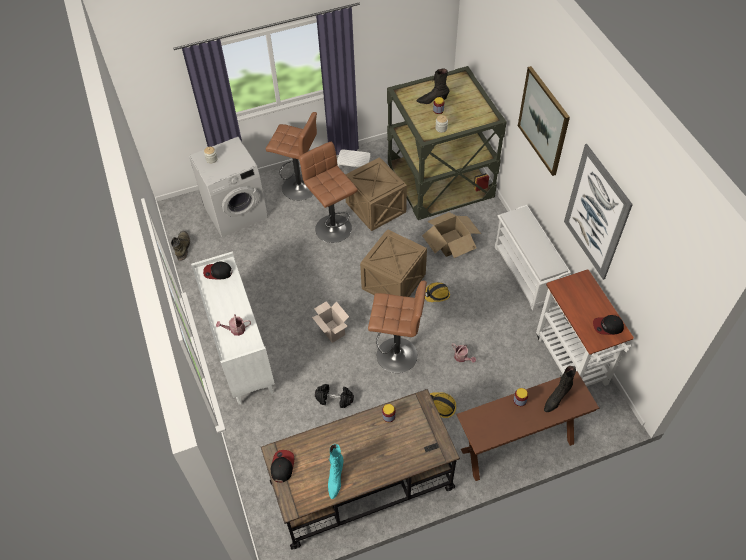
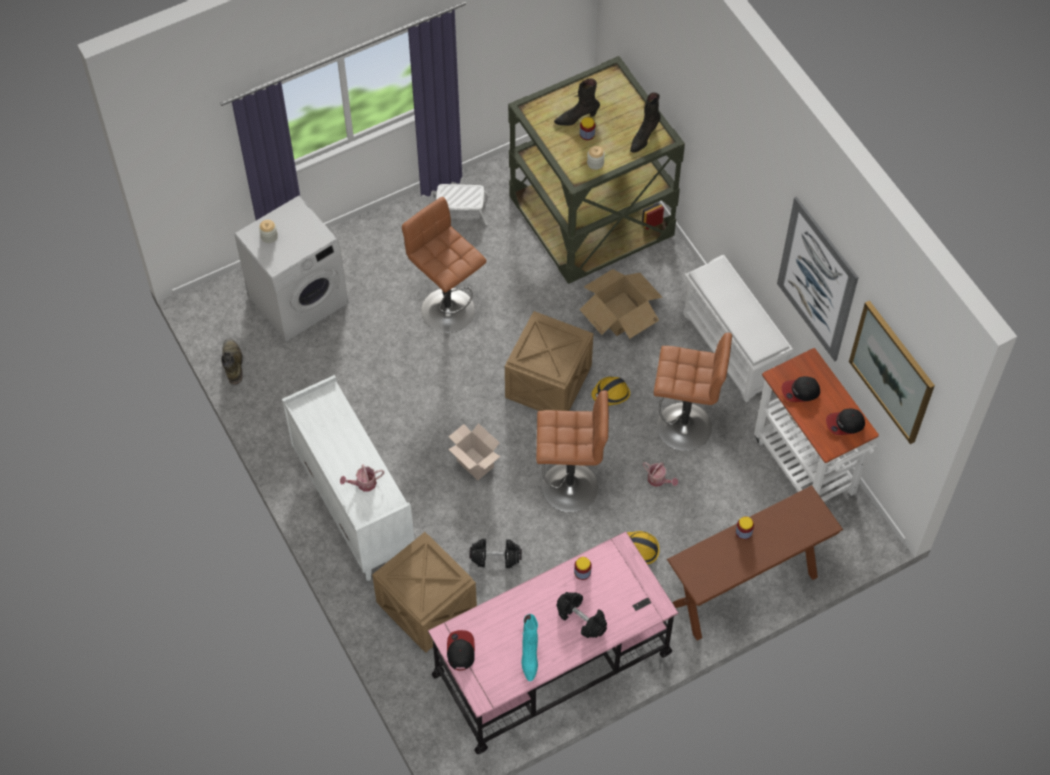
camera: 10 degrees left, 5 degrees up
cap [203,262,232,279] -> cap moved to [782,376,820,402]
brown desk [261,389,460,549] -> pink desk [428,531,678,754]
brown stool [266,112,317,201] -> brown stool moved to [654,333,732,451]
crate [345,157,407,231] -> crate moved to [372,532,477,653]
picture [518,66,570,176] -> picture moved to [849,300,935,444]
black boot [544,366,576,412] -> black boot moved to [630,92,661,153]
none -> black dumbbell [557,592,607,638]

